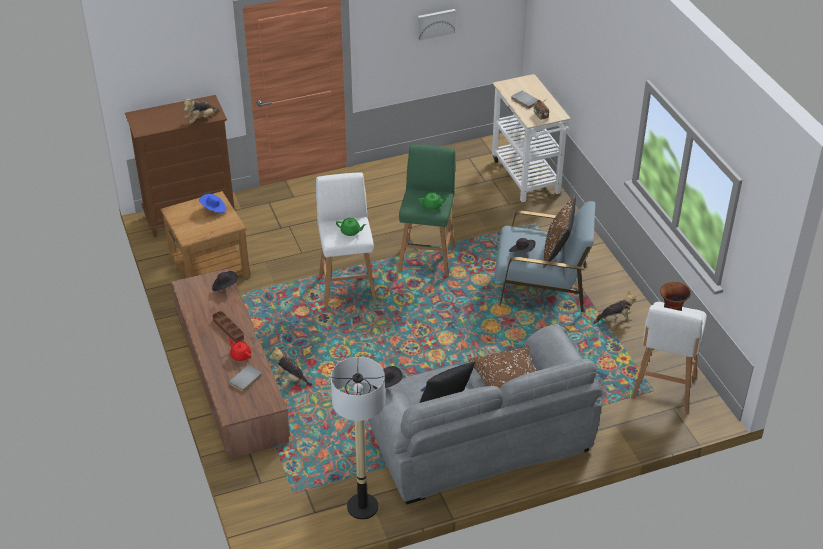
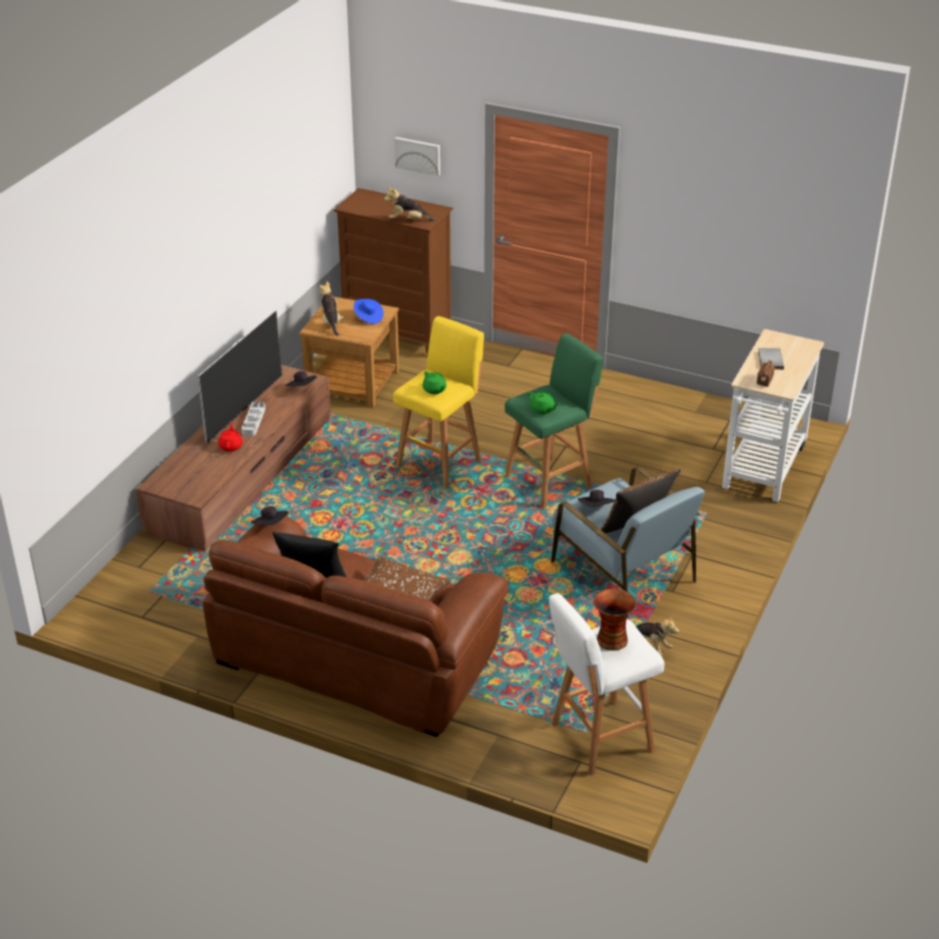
camera: 45 degrees right, 5 degrees down
brown tray [212,311,244,342] -> grey tray [242,402,266,436]
grey book [228,365,262,392] -> none
plush toy [269,346,313,386] -> plush toy moved to [320,281,344,336]
white stool [316,172,377,307] -> yellow stool [393,316,484,490]
floor lamp [331,357,385,520] -> none
grey sofa [360,324,602,505] -> brown sofa [202,515,509,737]
picture [418,9,456,41] -> picture moved to [395,137,440,176]
none -> television [198,310,282,444]

